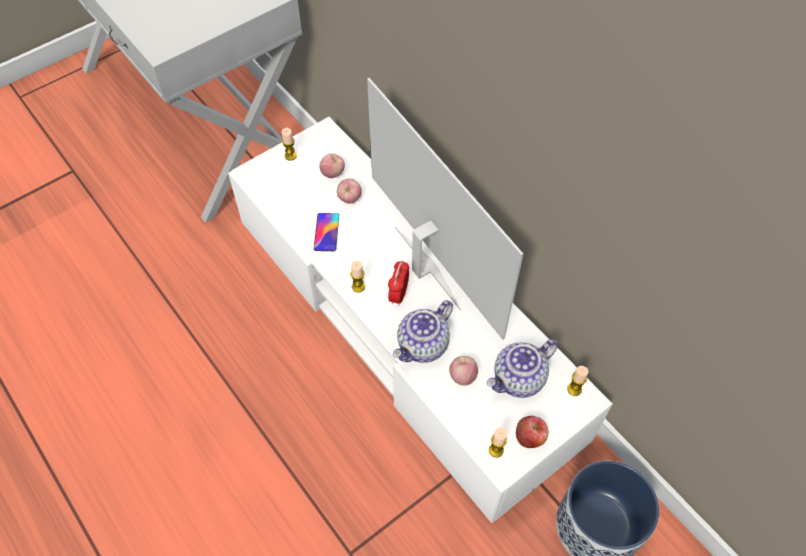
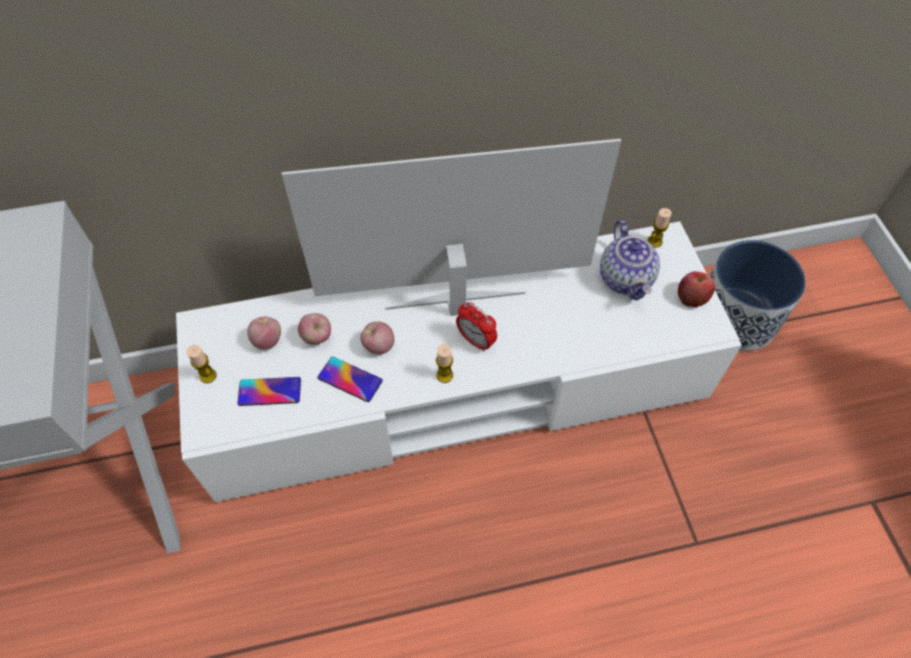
camera: 65 degrees left, 0 degrees up
teapot [393,300,453,363] -> none
apple [449,356,478,386] -> apple moved to [360,321,394,354]
candle [489,428,507,458] -> none
none -> phone [237,377,301,406]

